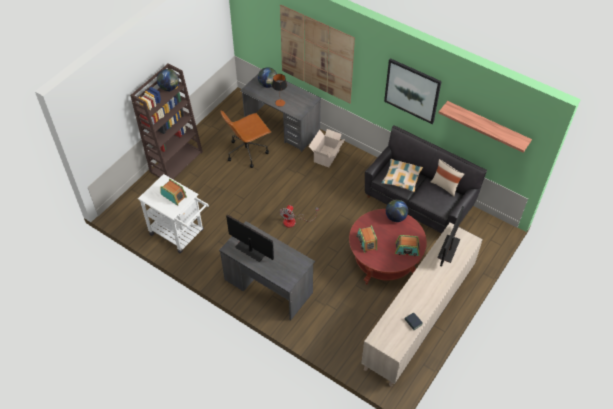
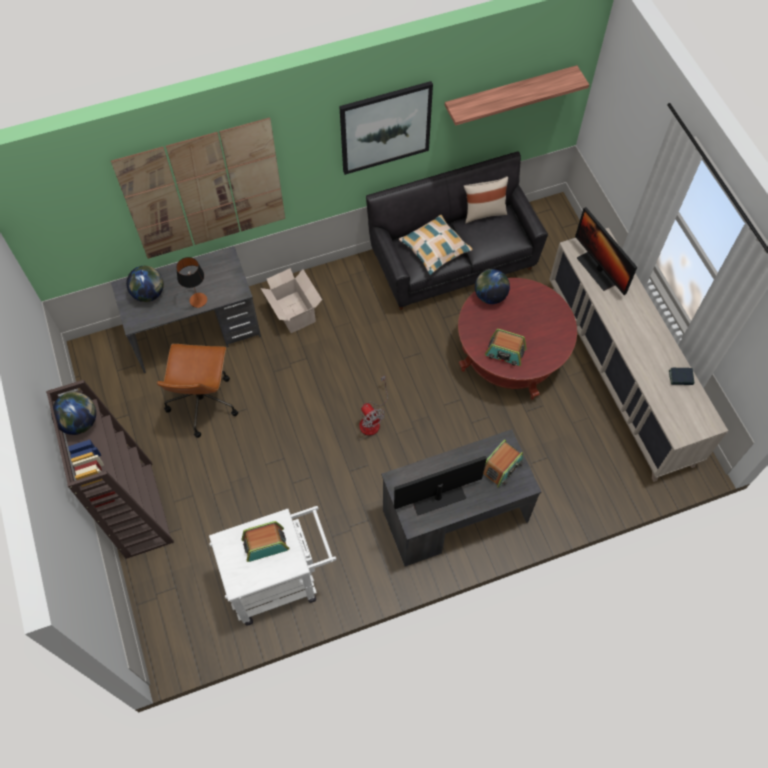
camera: 55 degrees left, 10 degrees up
radio [395,235,420,256] -> radio moved to [483,440,523,488]

